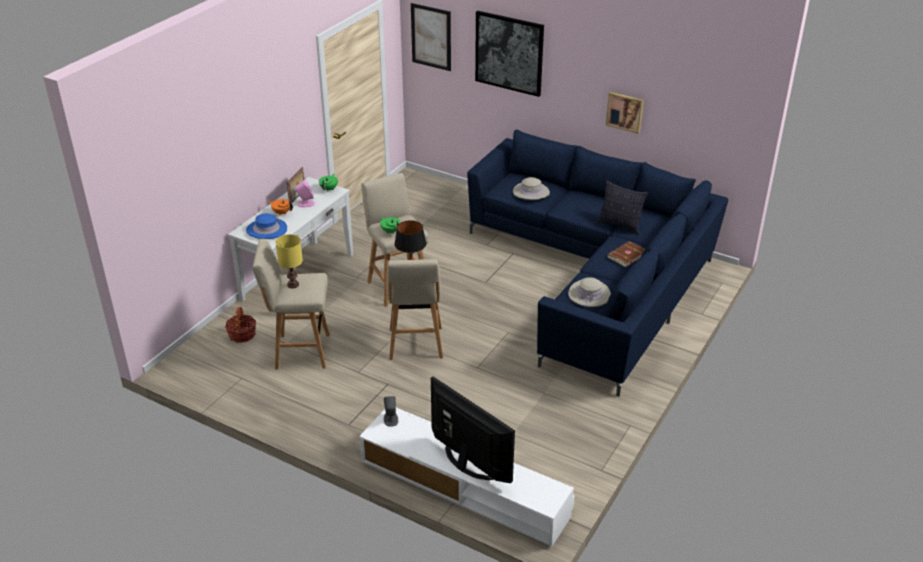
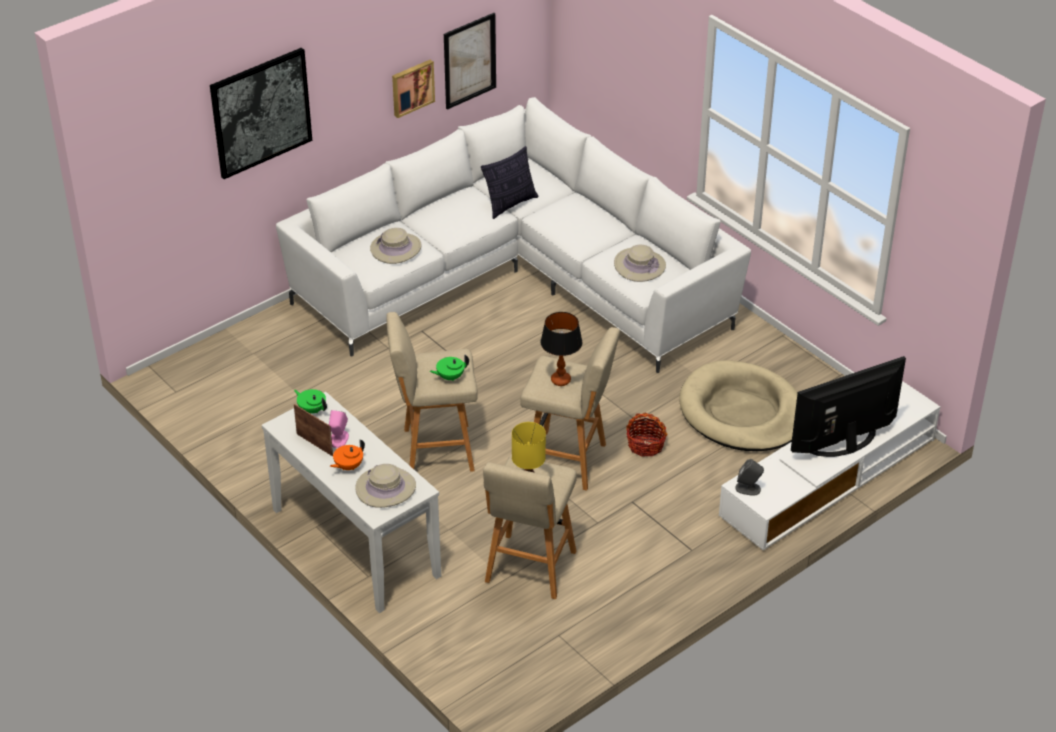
camera: 70 degrees left, 5 degrees up
basket [225,307,256,343] -> basket moved to [626,413,668,457]
blue hat [246,213,287,239] -> beige hat [355,464,416,508]
picture [411,3,451,71] -> picture moved to [444,13,496,110]
blue sofa [467,130,728,397] -> white sofa [276,97,751,373]
brown book [607,241,645,267] -> none
none -> beige dog bed [679,360,798,451]

